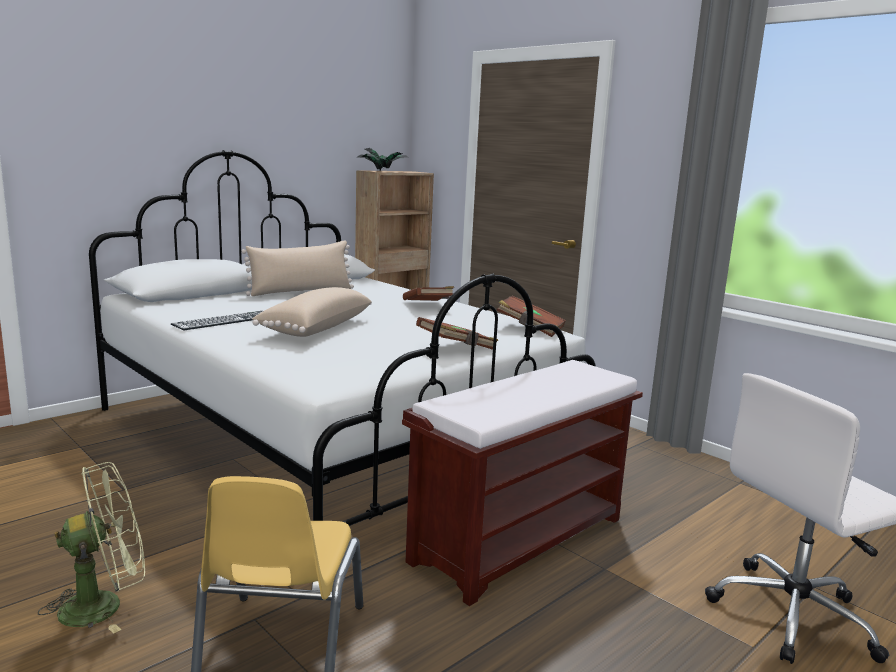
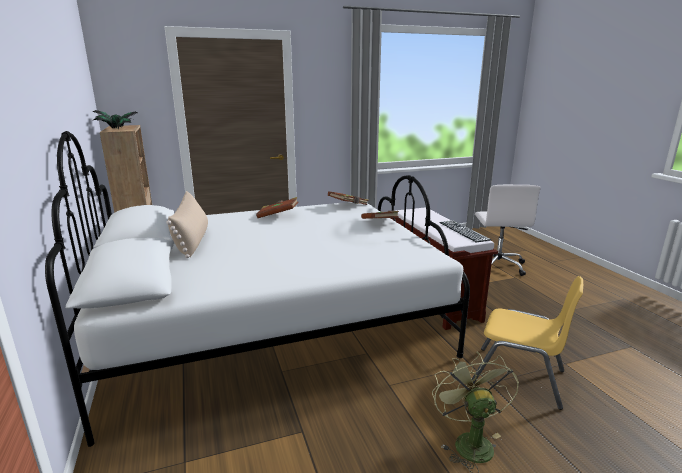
camera: 65 degrees left, 5 degrees up
keyboard [171,311,263,330] -> keyboard moved to [439,220,491,242]
beige pillow [252,287,372,337] -> none

